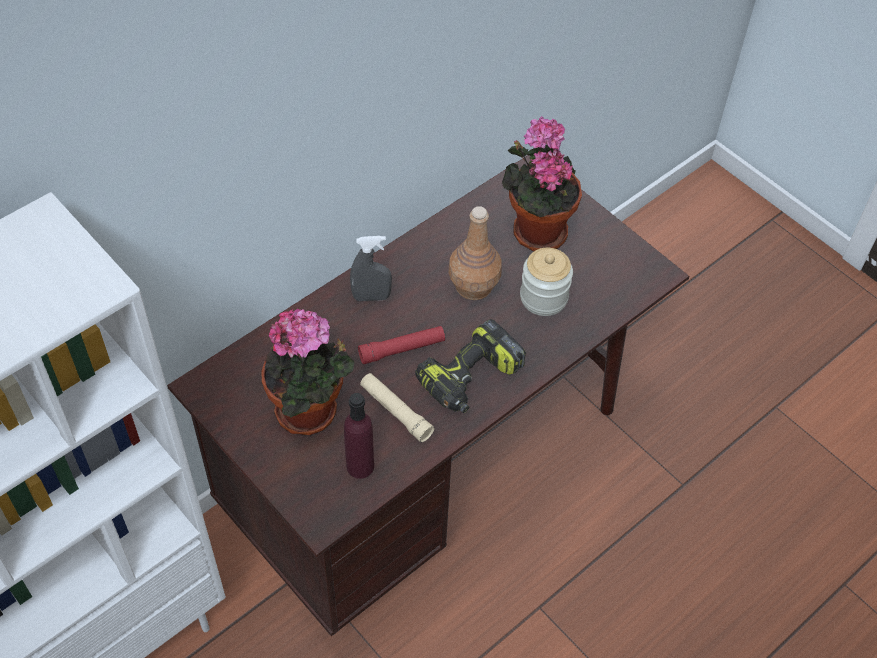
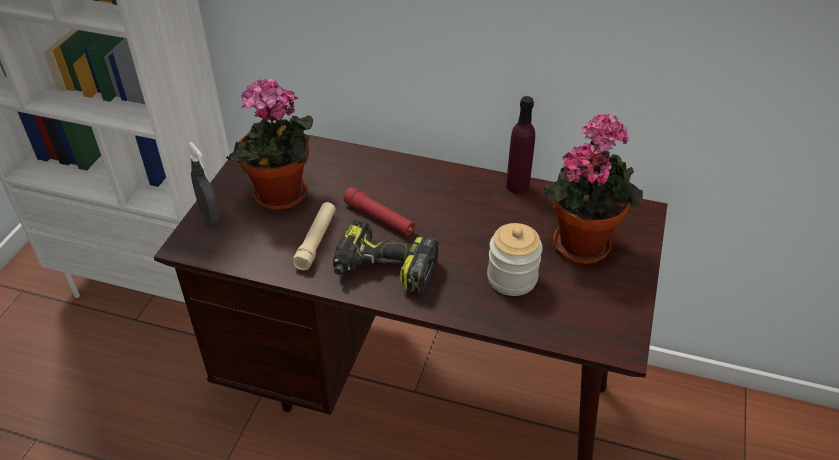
camera: 60 degrees right, 10 degrees down
purple bottle [344,393,374,479] -> purple bottle moved to [506,96,535,194]
grey spray bottle [350,236,392,301] -> grey spray bottle moved to [187,142,221,224]
brown bottle [449,206,502,300] -> none

